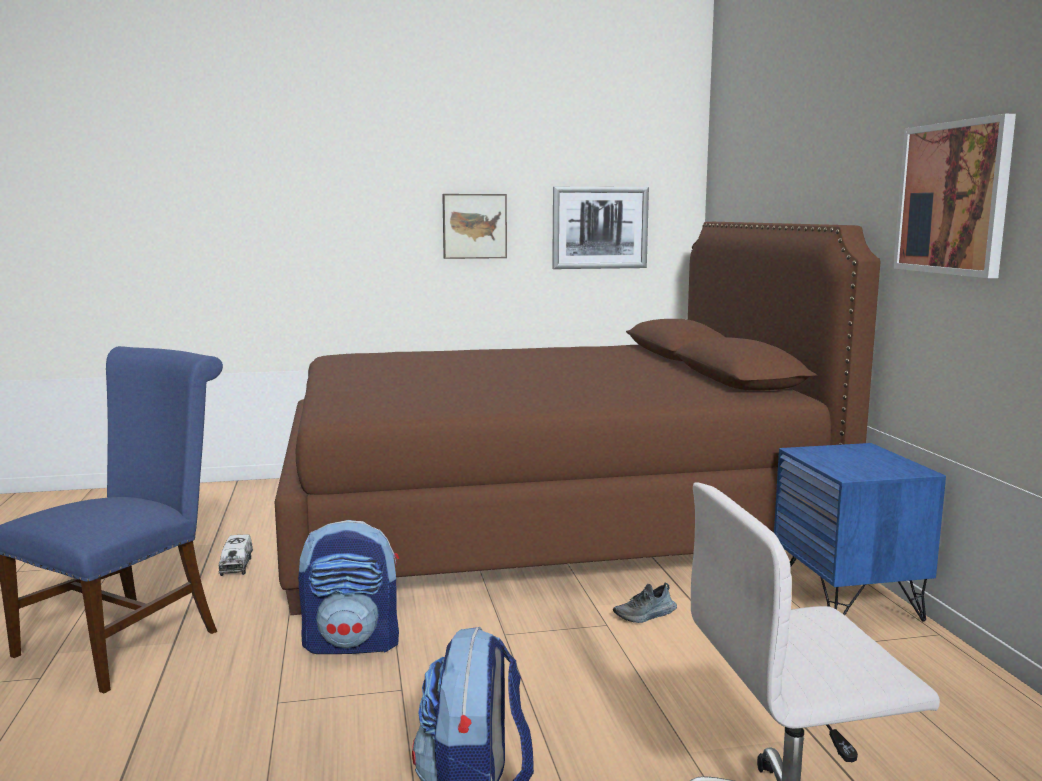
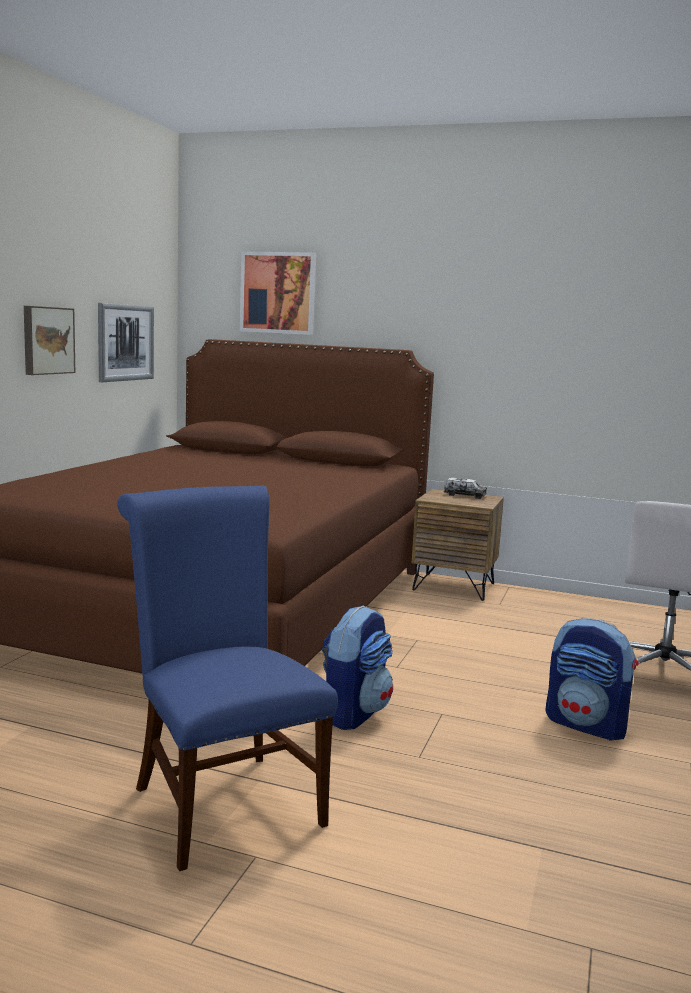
camera: 60 degrees left, 0 degrees up
toy truck [218,535,253,576] -> toy truck moved to [444,477,487,499]
shoe [613,582,677,623] -> none
blue nightstand [774,443,946,622] -> brown nightstand [412,489,504,601]
picture [893,114,1016,278] -> picture moved to [240,251,316,335]

